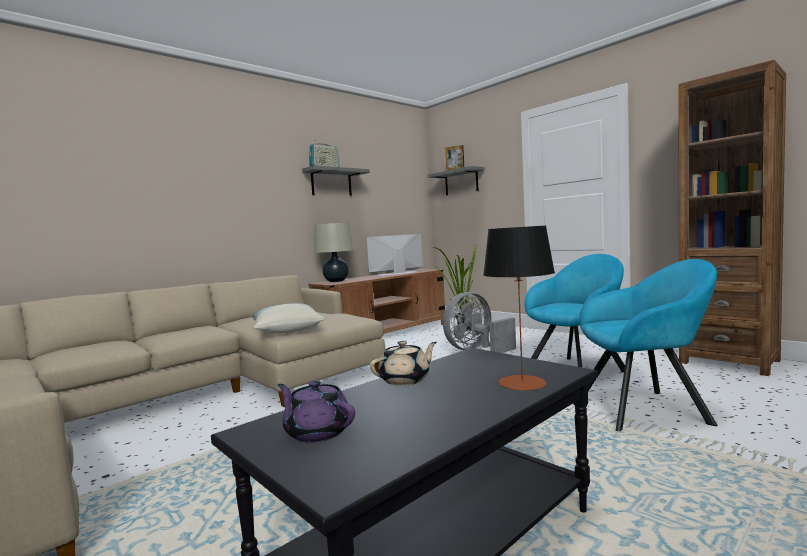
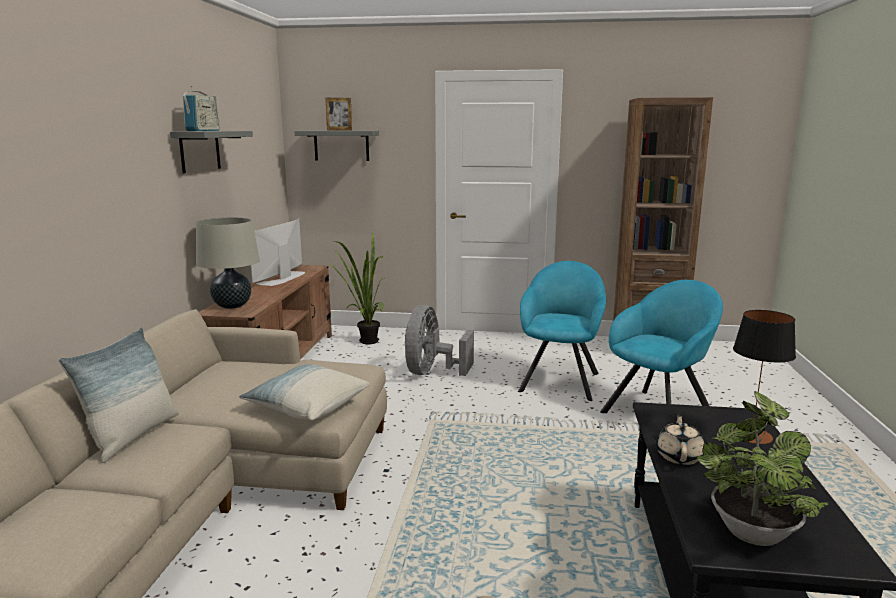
camera: 40 degrees left, 10 degrees up
purple teapot [277,380,355,443] -> potted plant [696,391,829,546]
none -> pillow [59,328,179,463]

